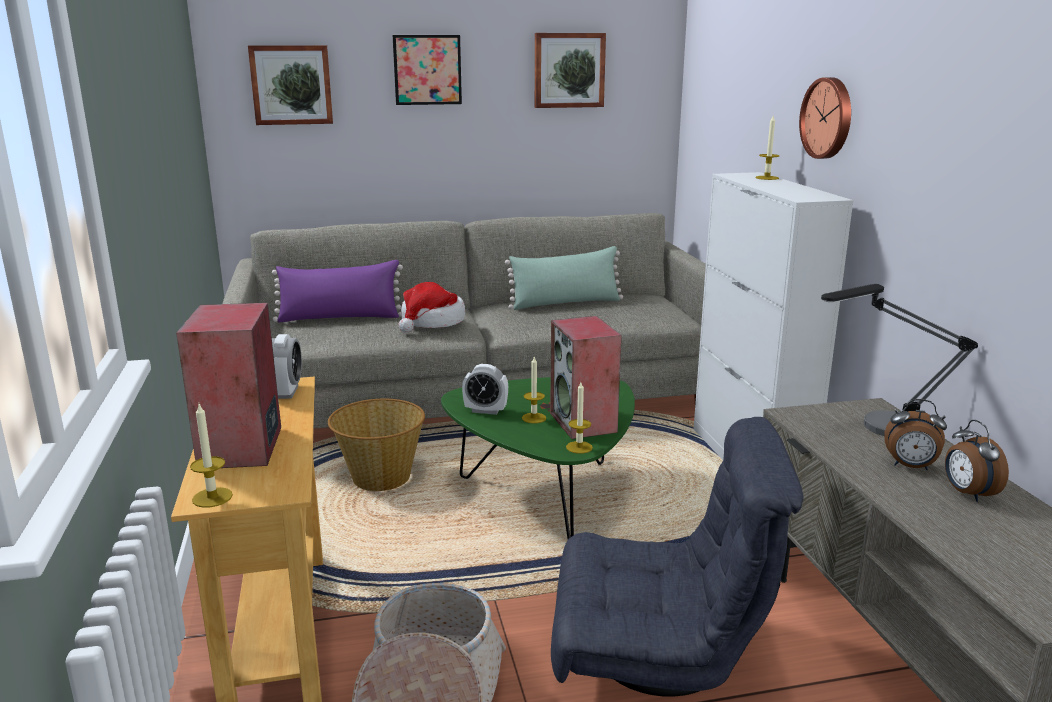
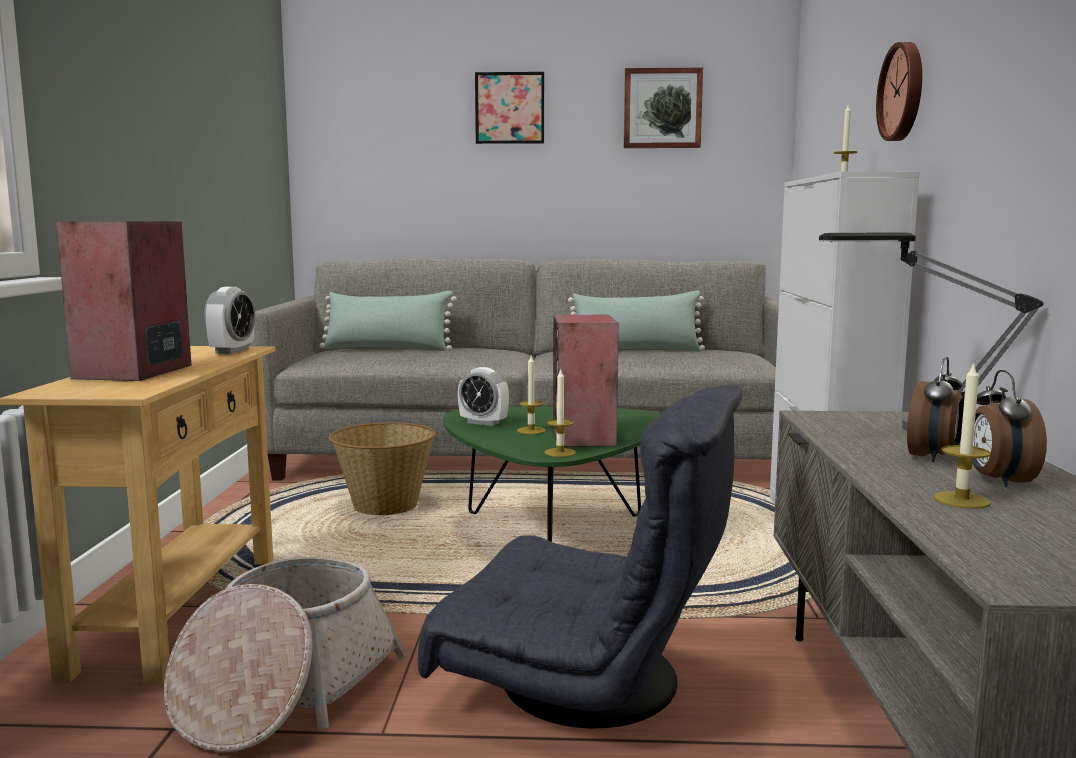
camera: 15 degrees right, 10 degrees down
candle [190,404,233,508] -> candle moved to [933,363,991,509]
picture [248,45,333,125] -> none
purple pillow [272,260,403,322] -> green pillow [320,291,457,351]
hat [399,282,465,333] -> none
alarm clock [884,399,947,470] -> alarm clock turned 90 degrees counterclockwise [907,357,964,462]

